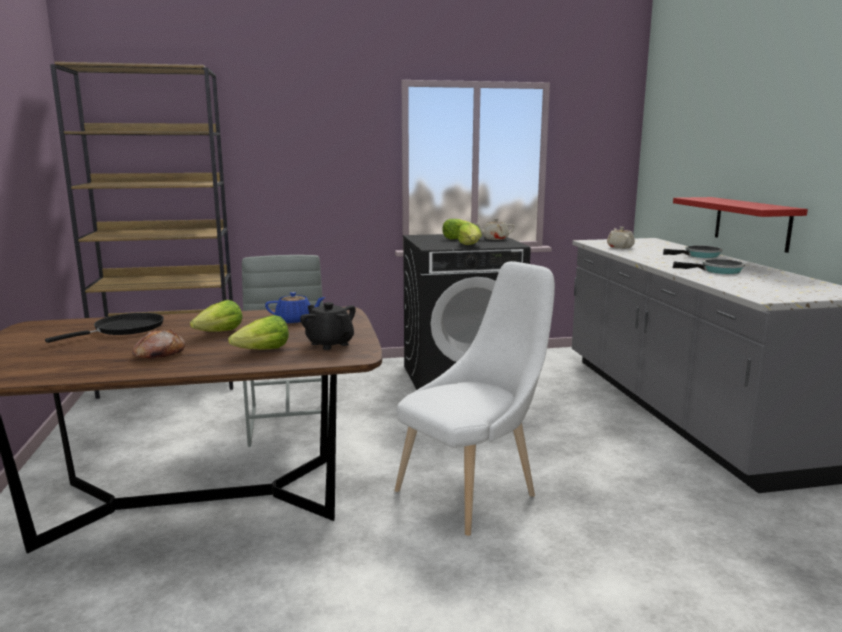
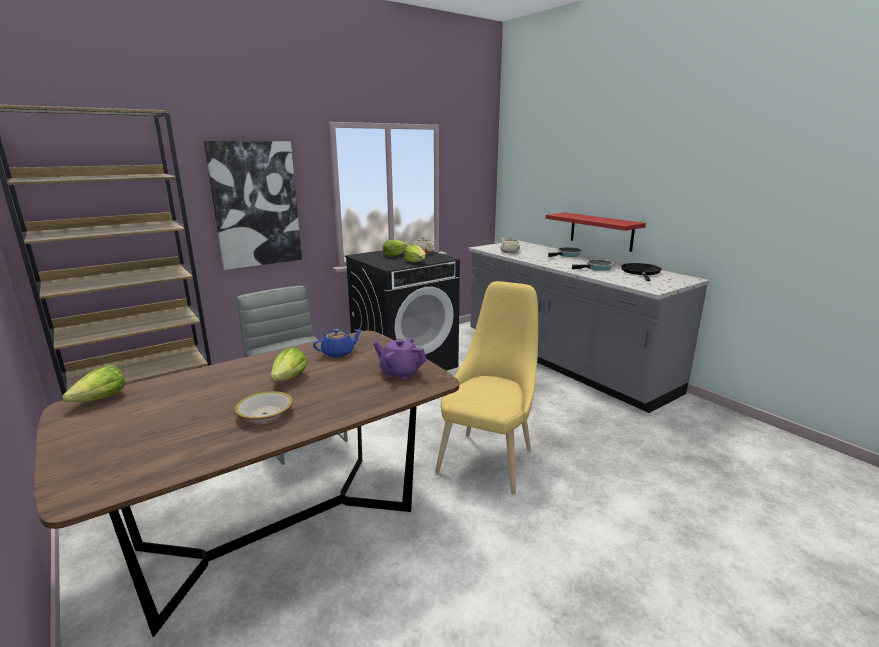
camera: 25 degrees left, 5 degrees up
black frying pan [45,313,164,343] -> black frying pan moved to [621,263,662,281]
bread [132,330,185,359] -> bowl [235,391,293,422]
lettuce [228,315,289,350] -> lettuce moved to [62,365,125,402]
black teapot [300,302,356,350] -> purple teapot [373,337,427,380]
white chair [394,261,555,536] -> yellow chair [435,281,538,495]
none -> picture [204,141,302,270]

